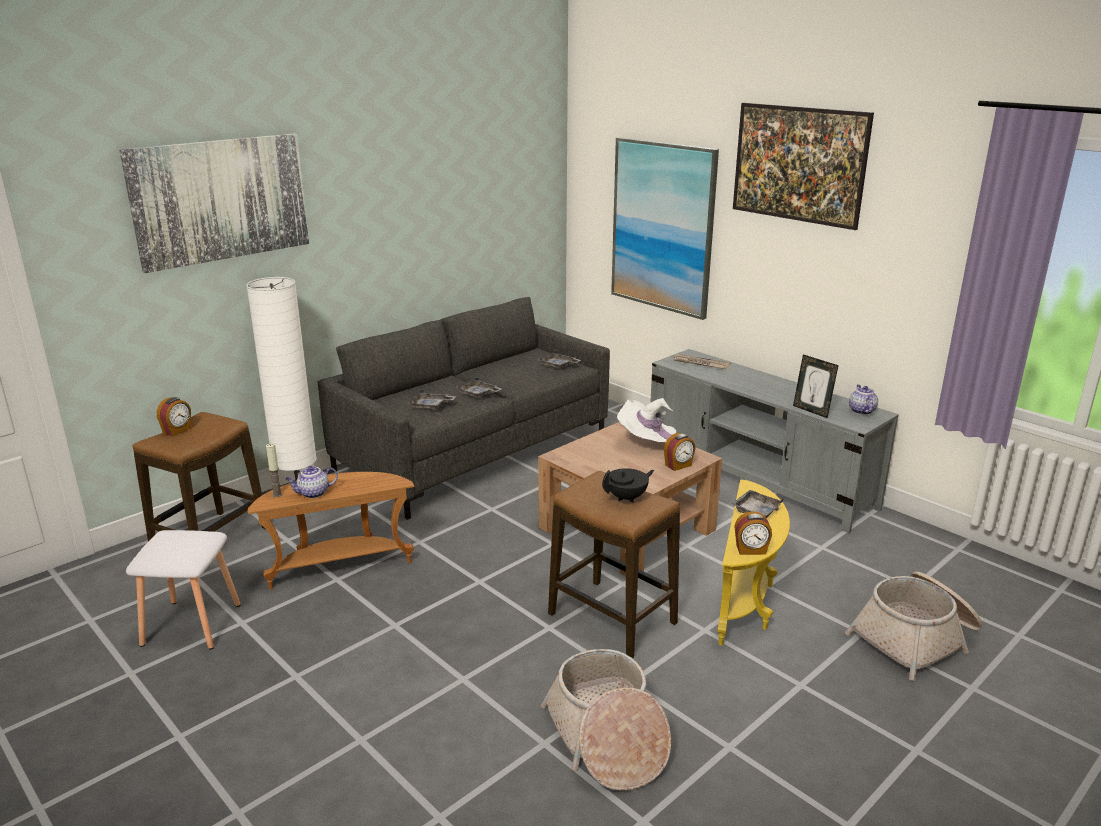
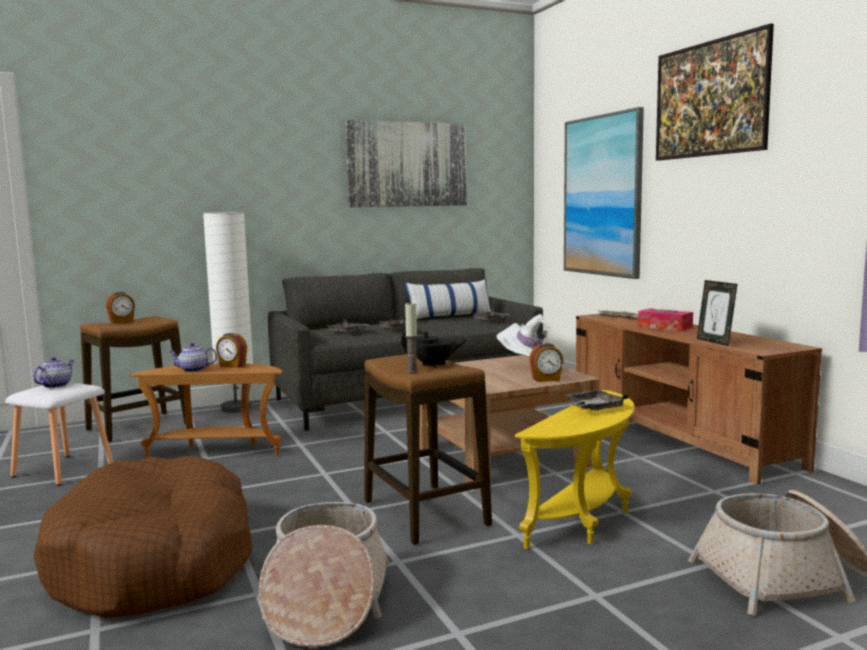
camera: 20 degrees right, 15 degrees down
picture [119,134,309,273] -> picture moved to [345,120,467,207]
candle [266,444,282,497] -> candle moved to [405,302,418,373]
grey tv stand [650,349,899,533] -> brown tv stand [576,311,822,484]
alarm clock [734,511,772,555] -> alarm clock moved to [216,333,247,368]
teapot [849,385,878,415] -> teapot moved to [33,357,74,388]
none -> brown dog bed [34,456,252,618]
none -> pillow [404,279,491,320]
none -> tissue box [638,308,693,331]

